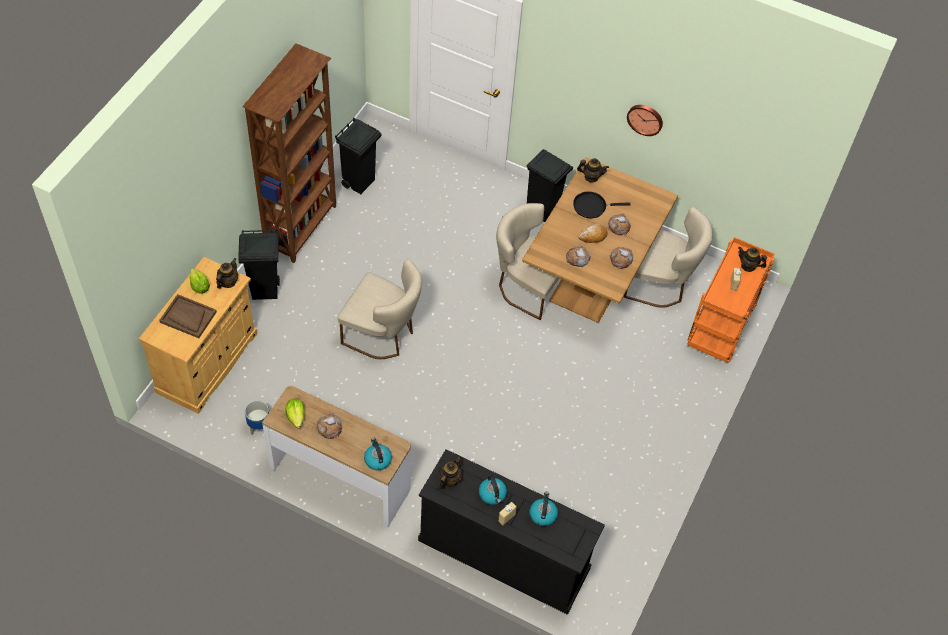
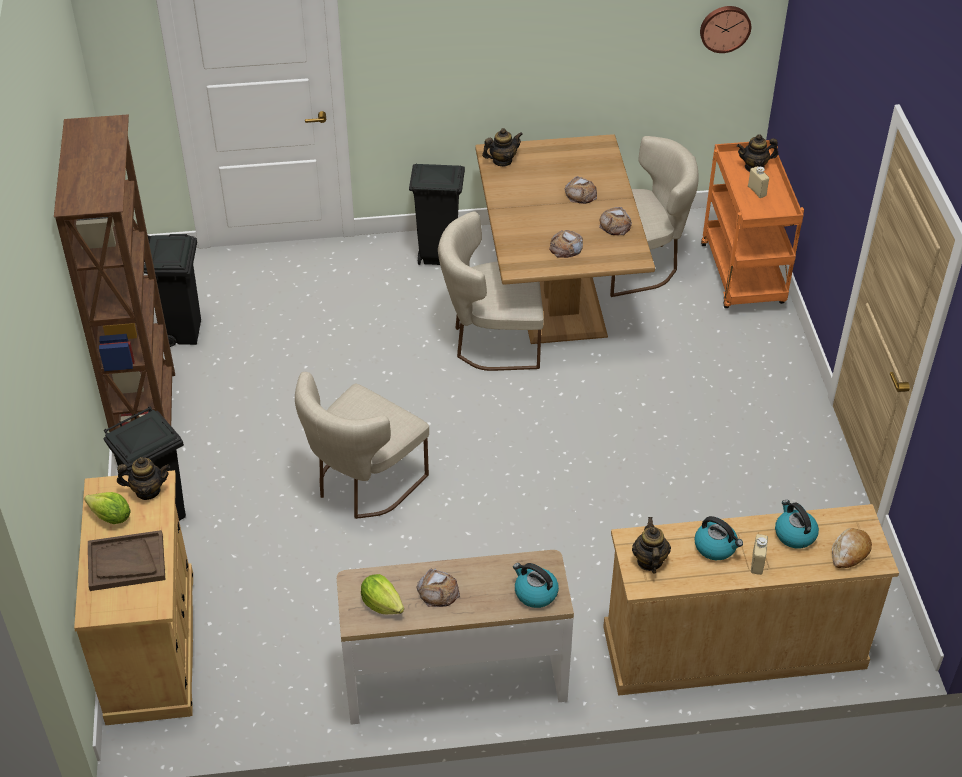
camera: 30 degrees left, 10 degrees down
teapot [216,258,238,289] -> teapot turned 90 degrees clockwise [117,457,170,500]
planter [245,400,269,435] -> none
beige chair [338,259,422,359] -> beige chair turned 135 degrees clockwise [295,372,429,519]
black dresser [418,449,605,615] -> beige dresser [603,504,899,696]
black frying pan [573,191,630,218] -> none
bread [578,224,608,243] -> bread moved to [832,528,872,568]
wall clock [627,105,663,136] -> wall clock moved to [700,6,751,53]

